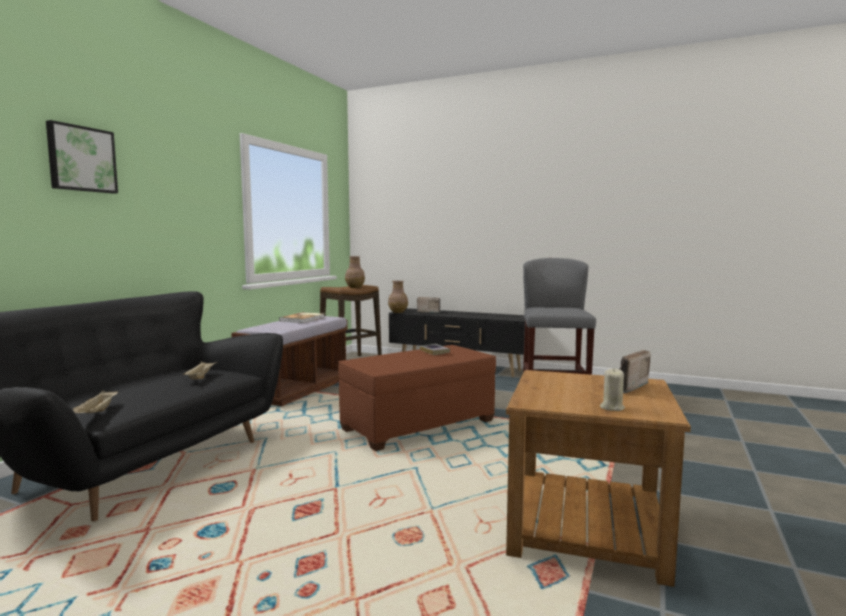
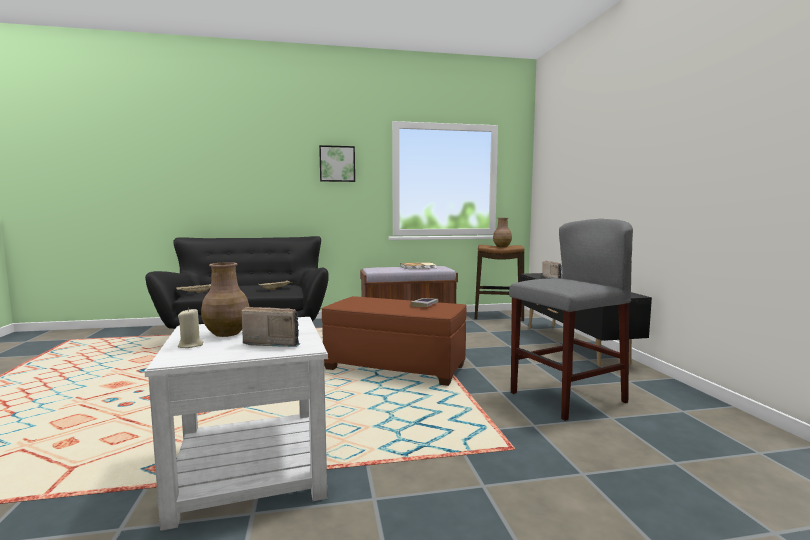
camera: 55 degrees right, 0 degrees up
picture [46,120,118,194] -> picture moved to [319,145,355,182]
brown vase [388,281,408,313] -> brown vase moved to [201,262,249,337]
brown side table [506,370,691,587] -> white side table [144,317,328,531]

